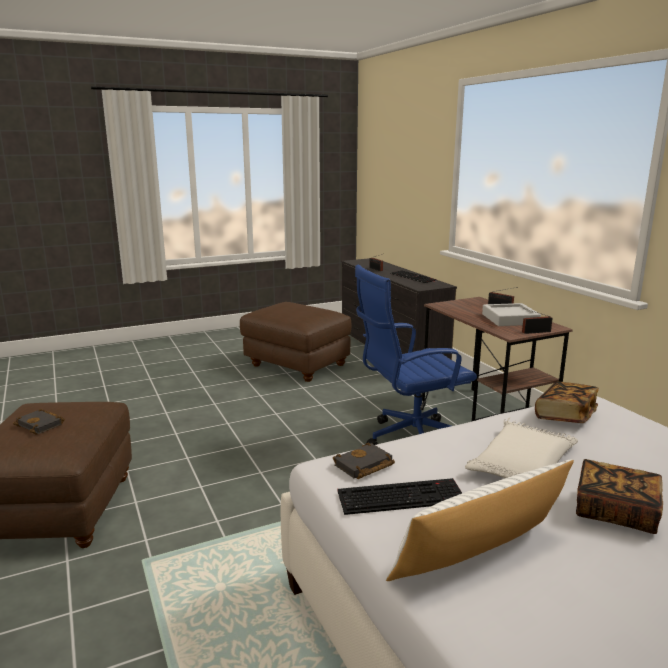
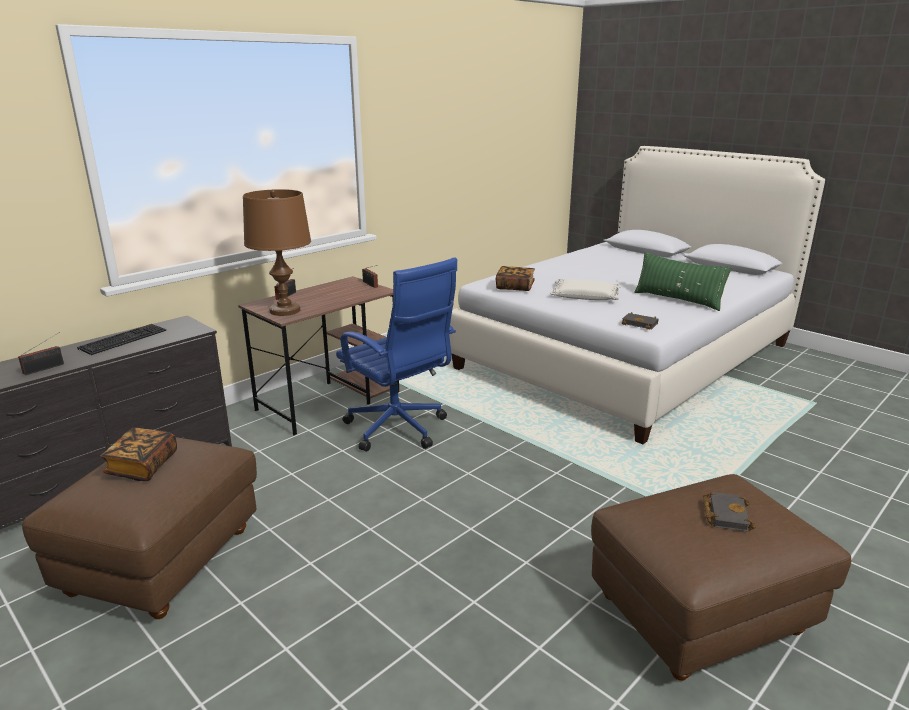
camera: 110 degrees left, 5 degrees up
keyboard [338,478,462,515] -> none
white pillow [386,459,574,581] -> green pillow [634,252,732,311]
grey tray [482,303,541,326] -> none
book [576,459,663,534] -> book moved to [100,428,177,481]
none -> brown table lamp [243,189,311,316]

